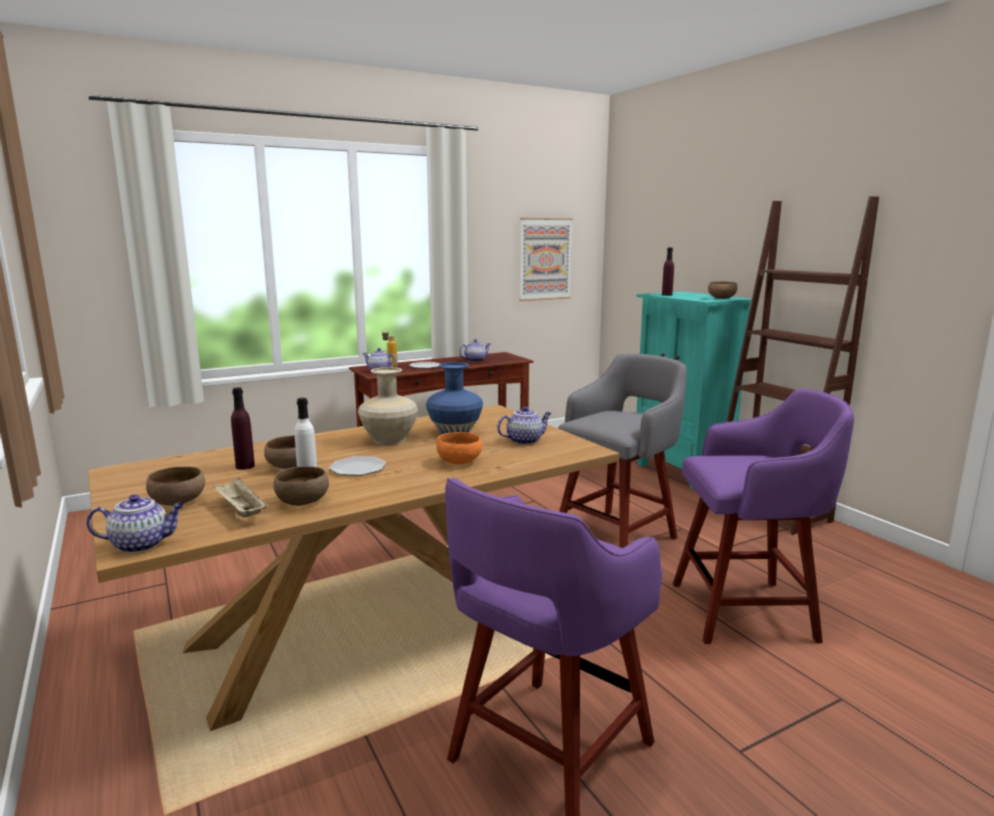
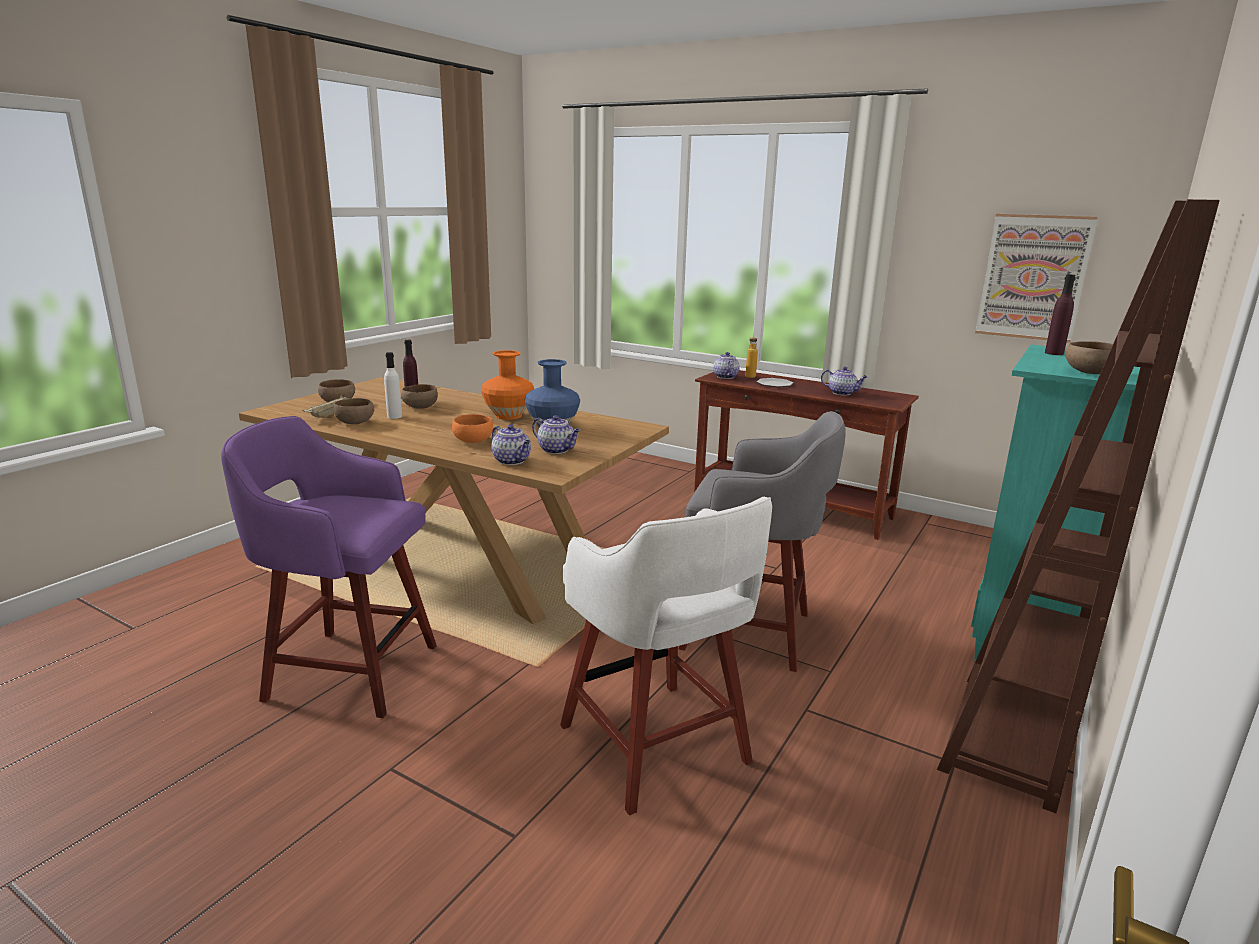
camera: 60 degrees right, 5 degrees up
teapot [86,494,185,553] -> teapot moved to [492,424,531,465]
plate [329,456,386,476] -> none
beige vase [358,367,418,445] -> orange vase [481,350,534,420]
purple stool [673,389,854,644] -> white stool [560,497,772,815]

